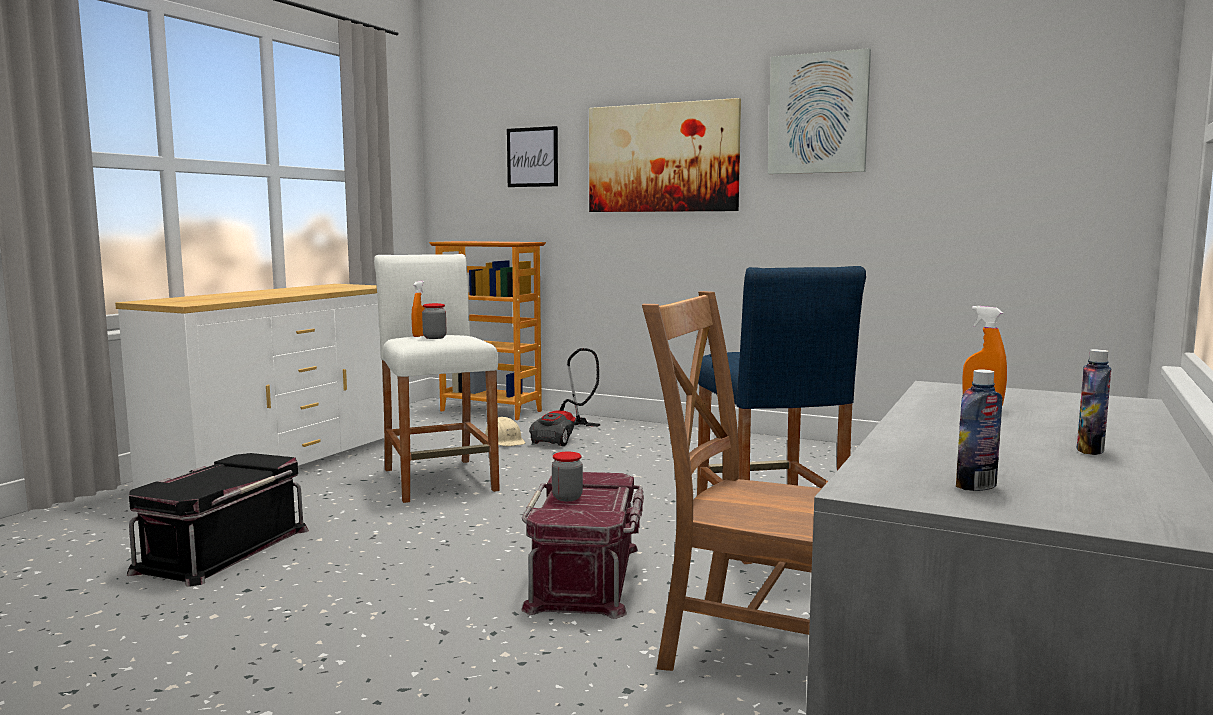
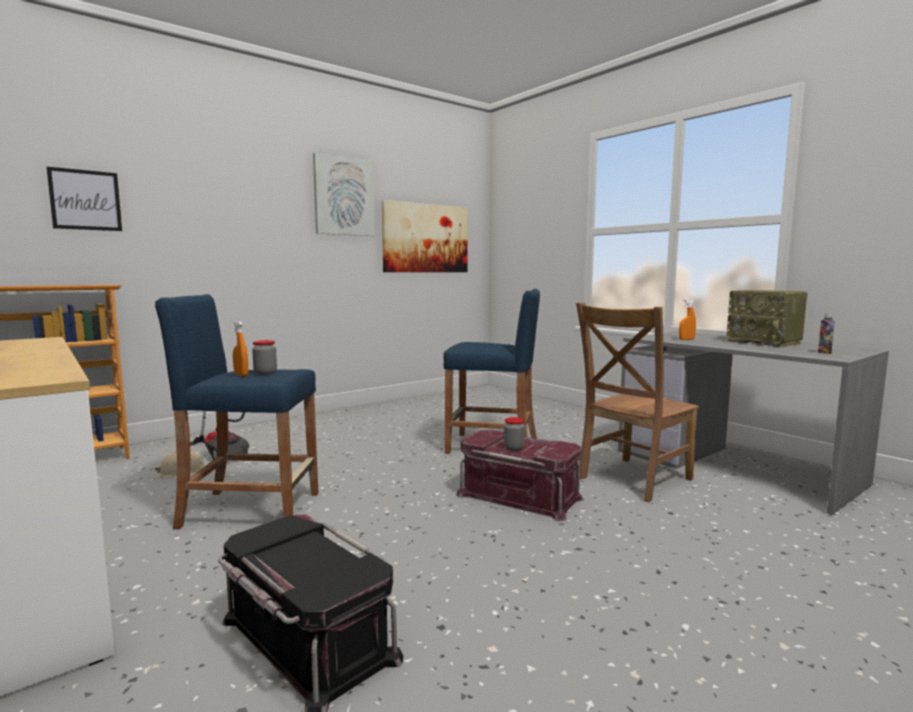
camera: 65 degrees left, 0 degrees up
white stool [374,254,500,503] -> blue stool [155,294,319,529]
picture [589,98,741,212] -> picture moved to [382,200,468,272]
bottle [1076,349,1111,455] -> radio [726,290,808,347]

